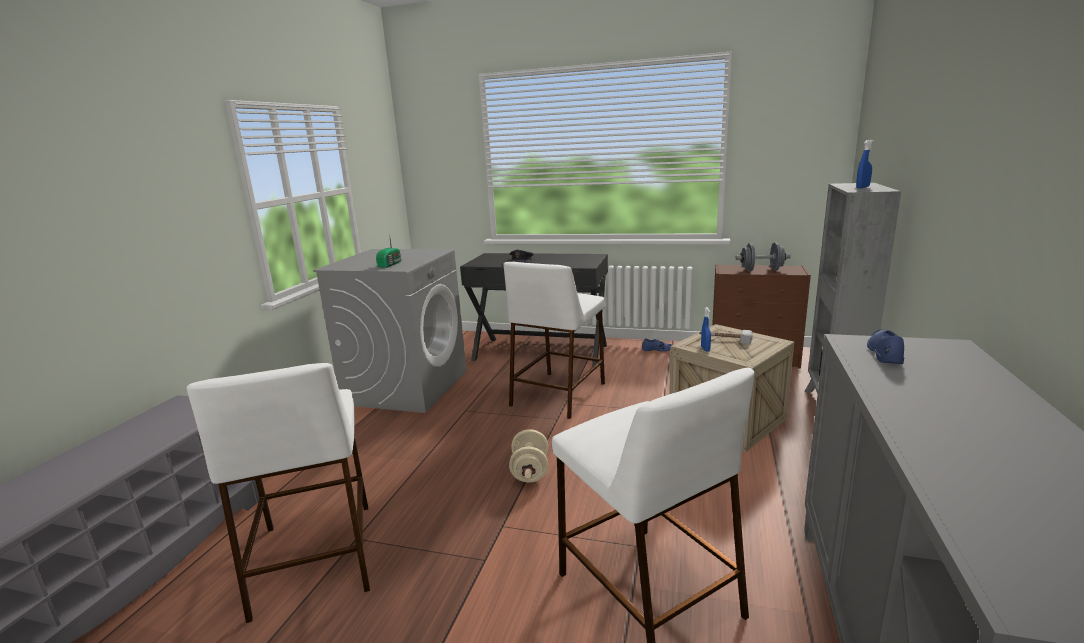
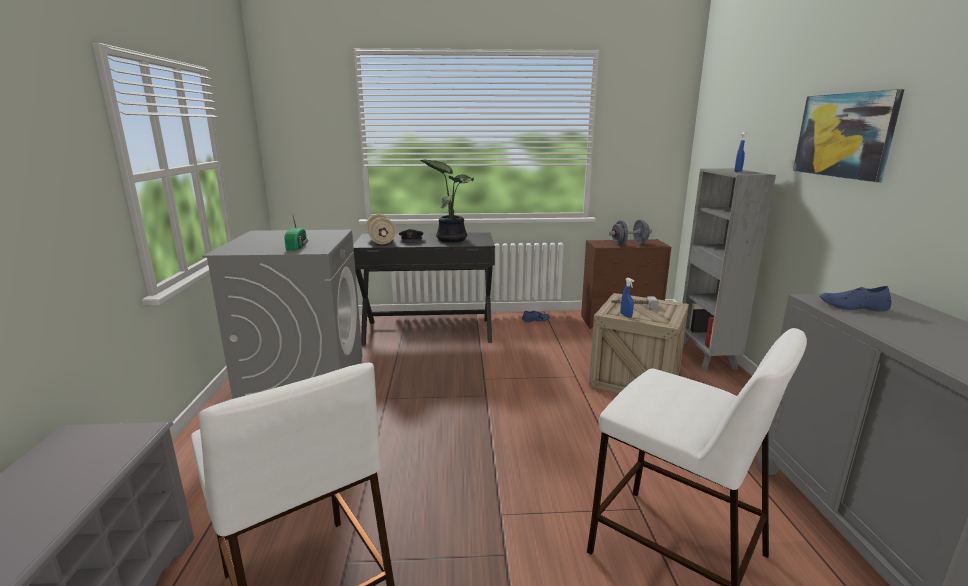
camera: 20 degrees left, 0 degrees up
white stool [503,262,605,419] -> none
beige dumbbell [509,429,548,482] -> beige dumbbell moved to [366,214,396,244]
blue shoe [867,330,904,364] -> blue shoe turned 75 degrees counterclockwise [820,286,892,312]
none -> potted plant [419,159,474,243]
none -> picture [793,89,904,182]

